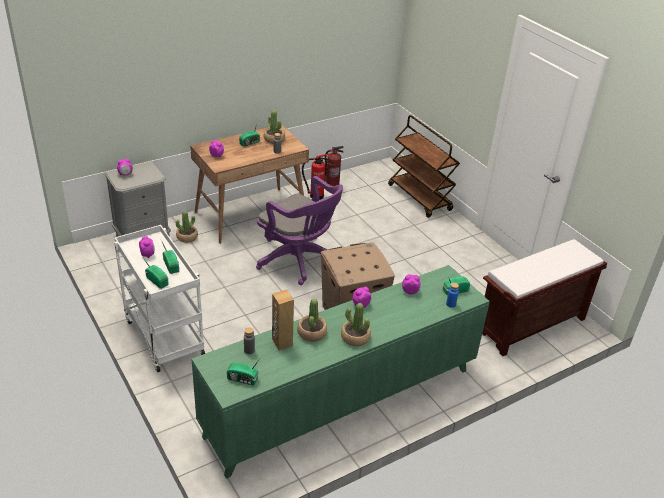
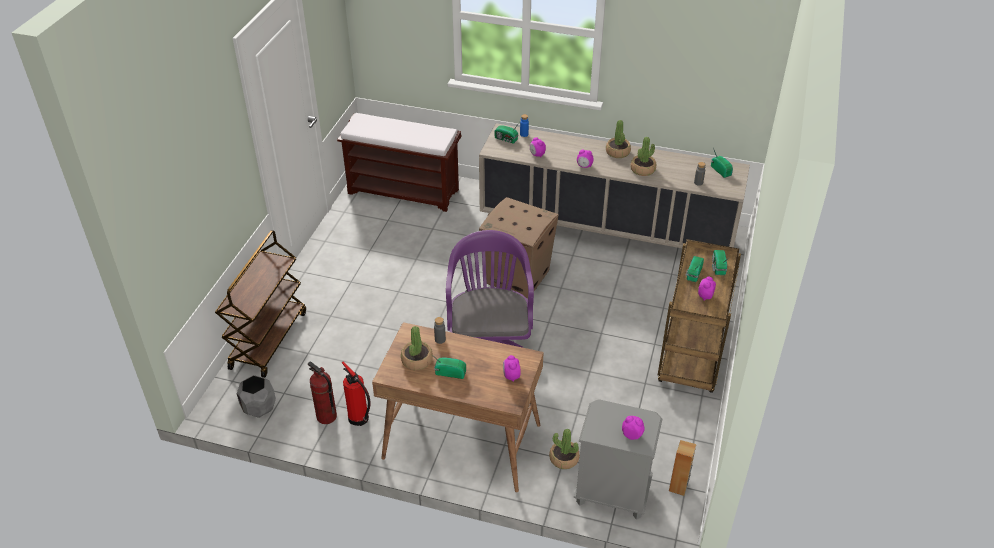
camera: 130 degrees left, 5 degrees up
white cart [114,225,205,372] -> brown cart [658,239,741,393]
green cabinet [192,265,490,479] -> beige cabinet [479,123,750,248]
brown speaker [272,290,294,350] -> brown speaker moved to [669,440,696,496]
none -> grey planter [237,375,276,418]

